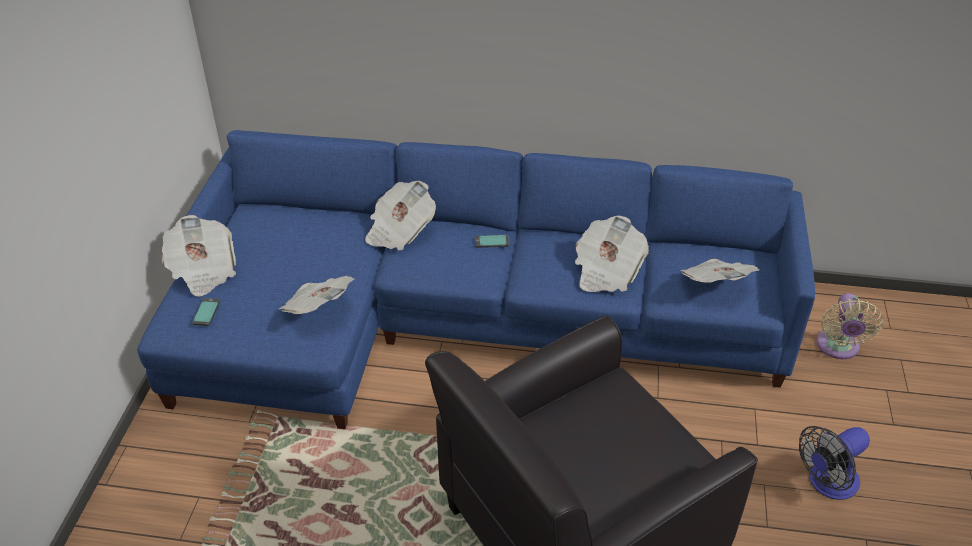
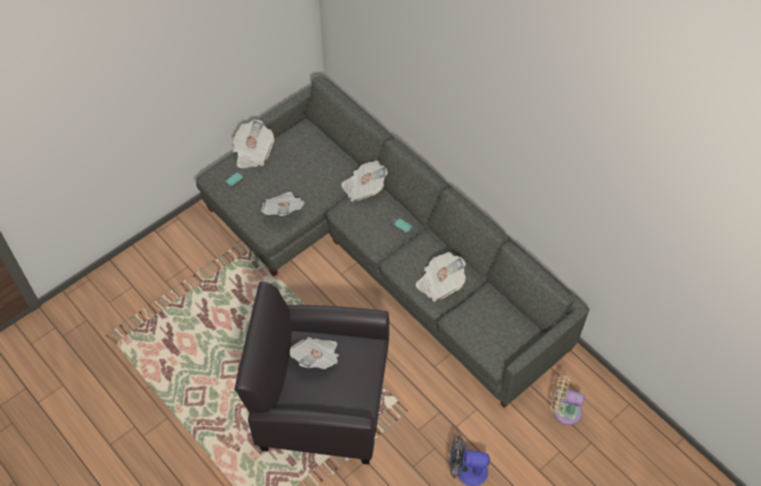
camera: 40 degrees right, 15 degrees up
blue sofa [137,130,815,429] -> grey sofa [196,76,589,408]
newspaper [680,259,760,283] -> newspaper moved to [290,337,339,369]
beige fan [816,293,883,359] -> beige fan turned 60 degrees clockwise [551,375,585,425]

